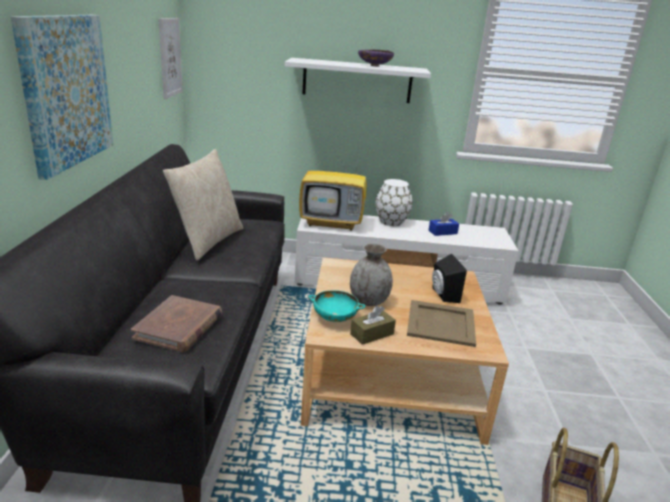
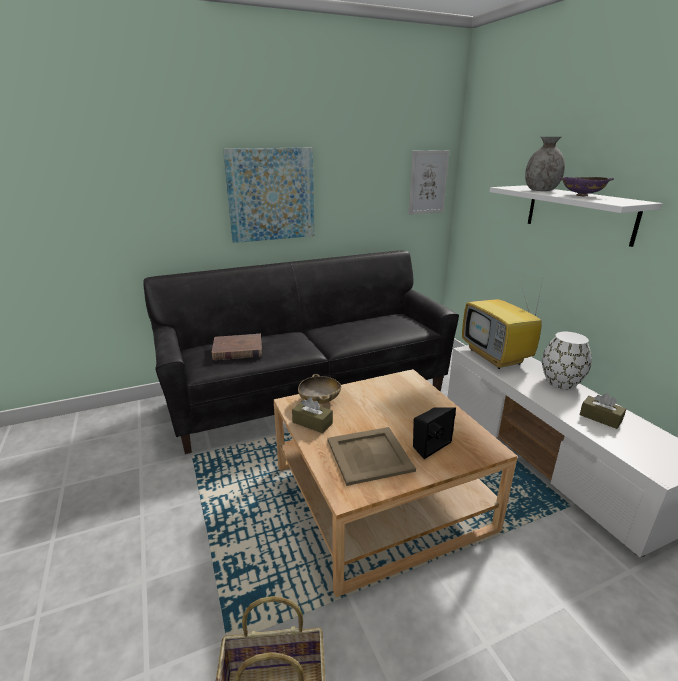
camera: 65 degrees right, 0 degrees up
beige pillow [163,149,243,261] -> none
turquoise bowl [308,290,365,322] -> beige bowl [298,374,341,404]
grey vase [350,244,393,306] -> grey vase moved to [525,137,565,191]
blue tissue box [428,212,459,236] -> brown tissue box [579,393,626,429]

